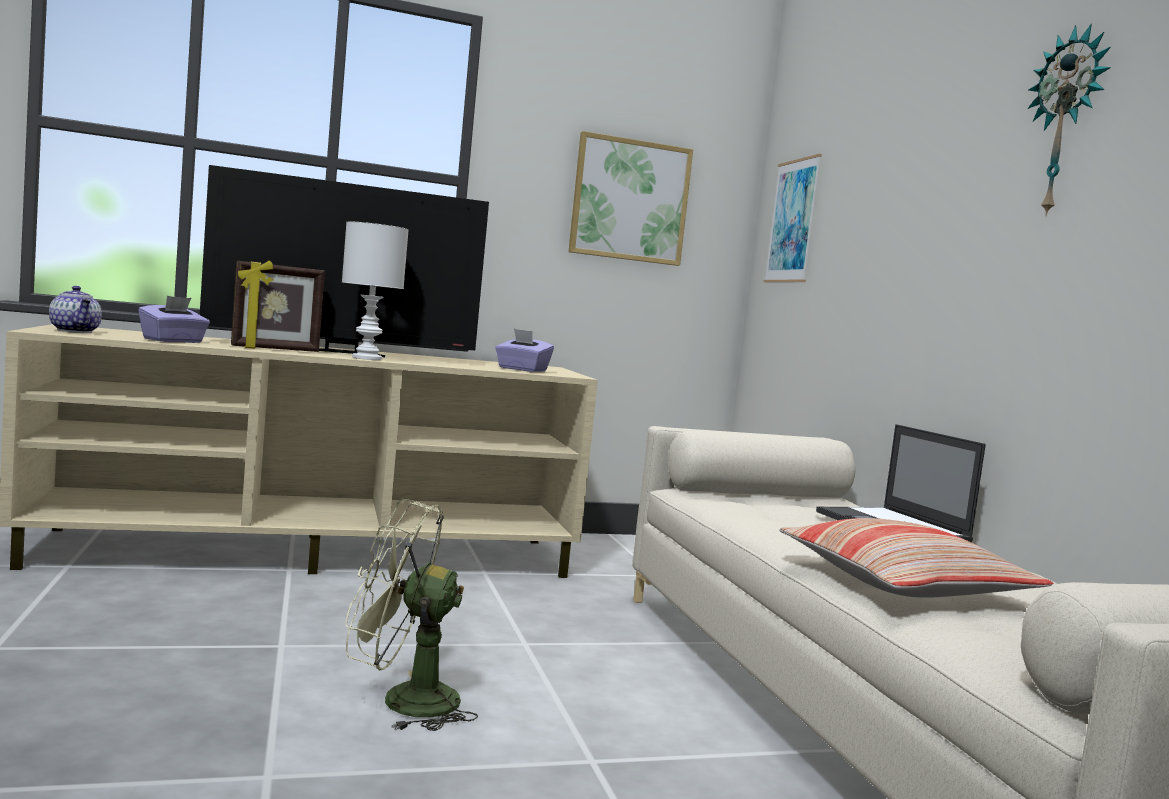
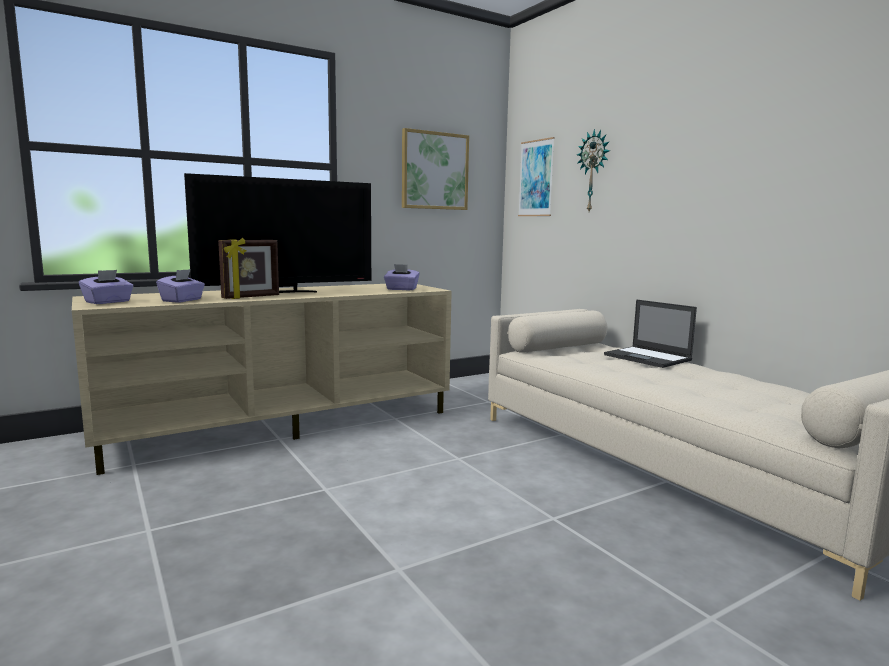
camera: 15 degrees left, 5 degrees up
teapot [49,286,102,333] -> purple tissue box [79,270,133,304]
white table lamp [342,222,409,360] -> none
green fan [345,499,478,731] -> none
pillow [779,518,1053,598] -> none
wall clock [1028,24,1111,216] -> wall clock moved to [577,129,610,211]

